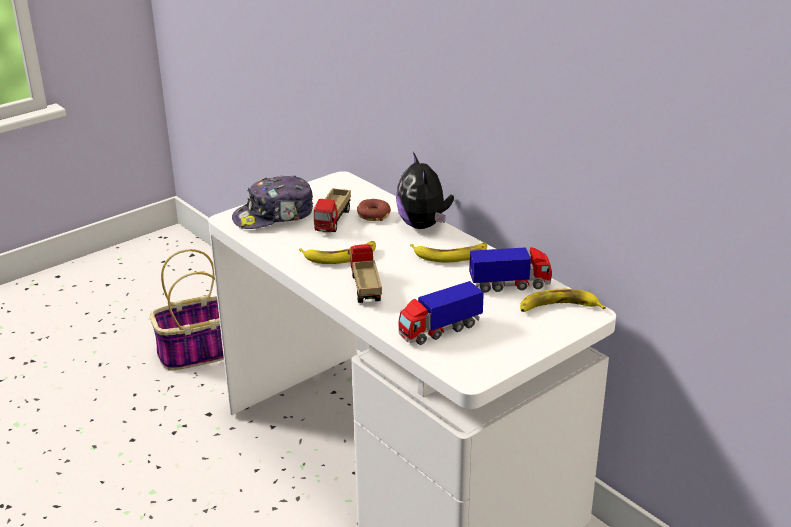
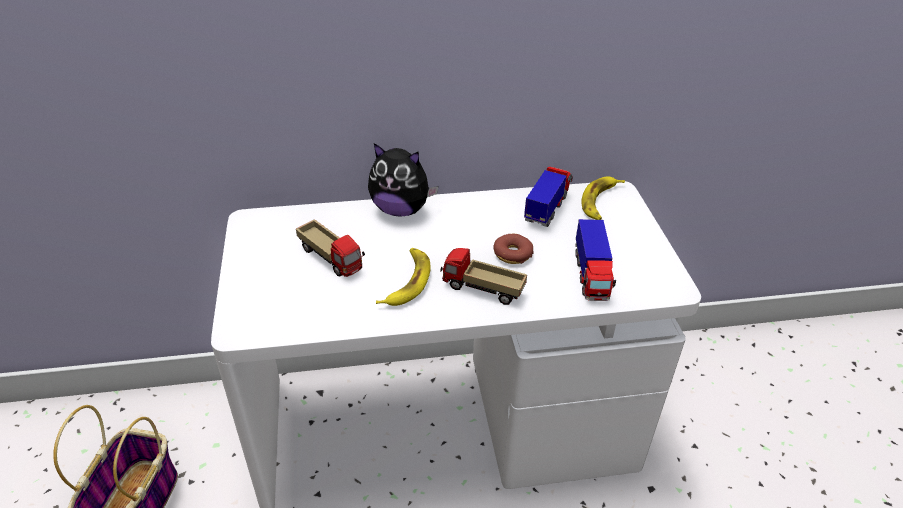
camera: 60 degrees left, 10 degrees up
cap [232,176,313,229] -> none
donut [357,199,391,221] -> donut moved to [493,234,534,264]
banana [410,243,487,262] -> none

